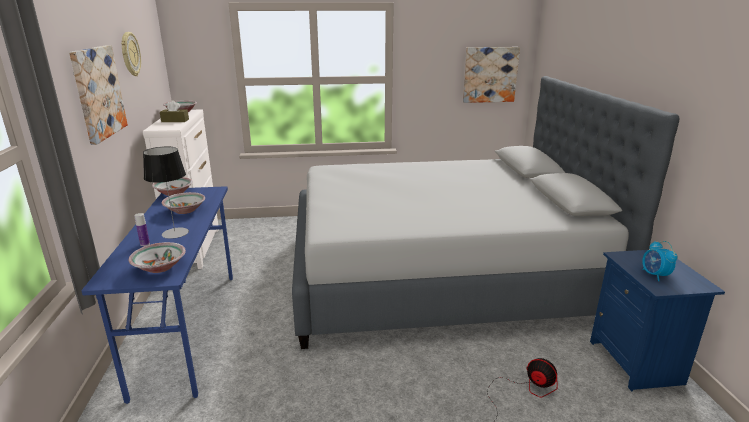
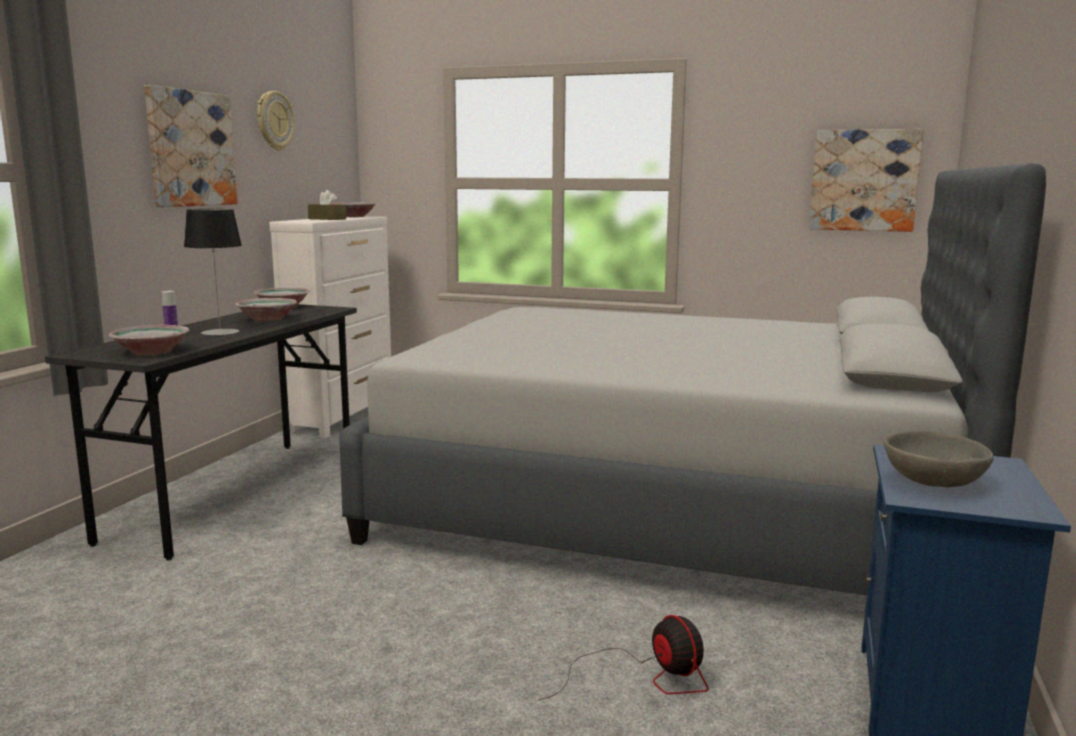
camera: 25 degrees right, 10 degrees down
blue desk [82,186,233,404] -> grey desk [45,304,357,560]
alarm clock [642,241,678,281] -> grey bowl [883,431,994,487]

